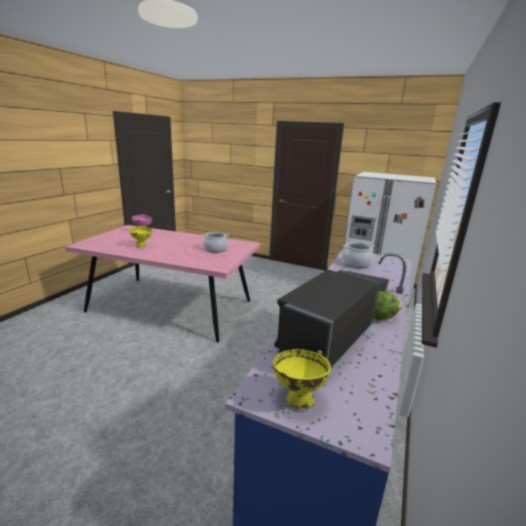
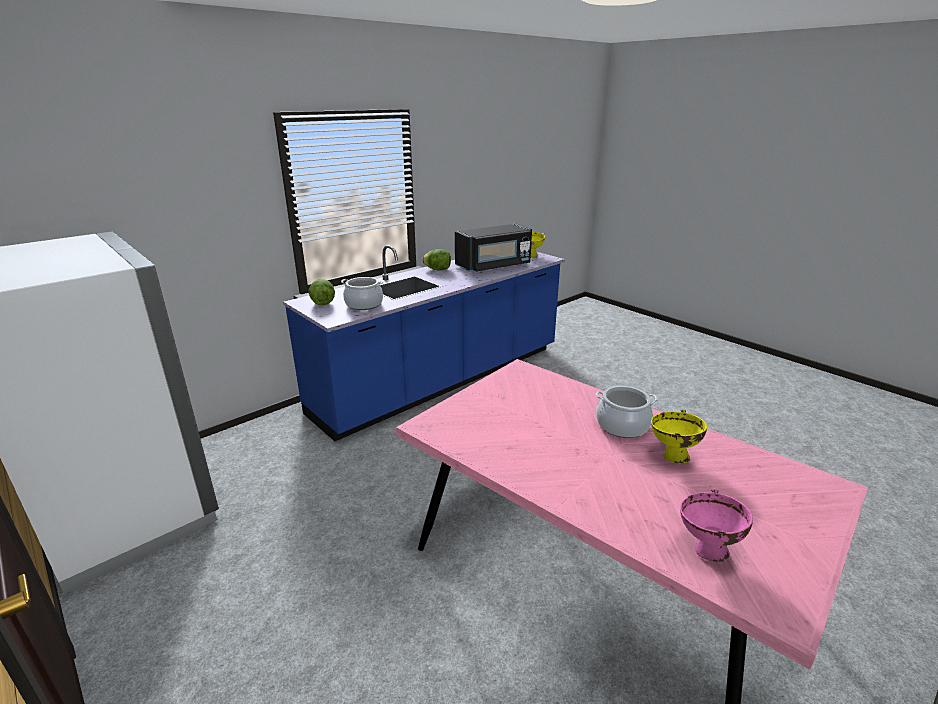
camera: 155 degrees left, 5 degrees up
cooking pot [202,232,229,253] -> cooking pot moved to [596,386,658,438]
none -> lettuce [309,279,335,305]

